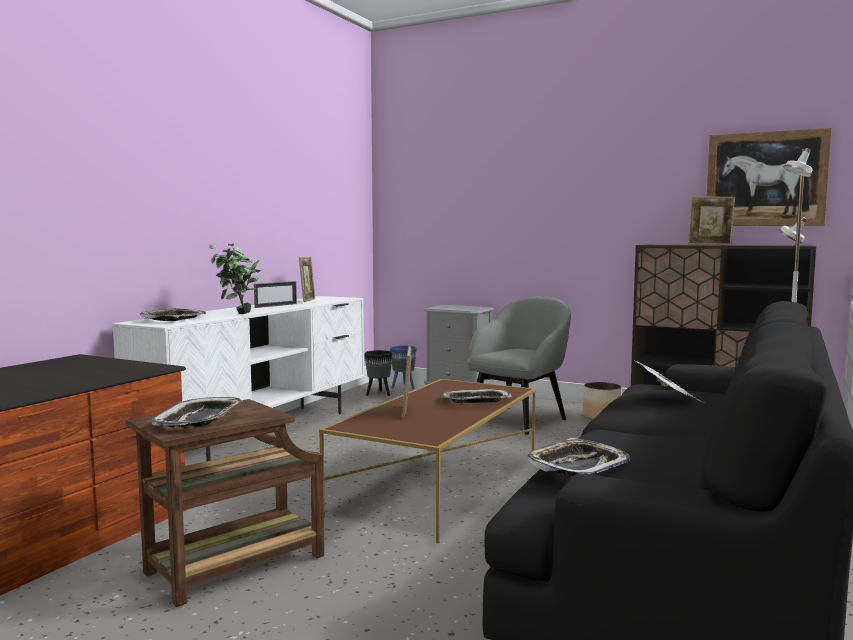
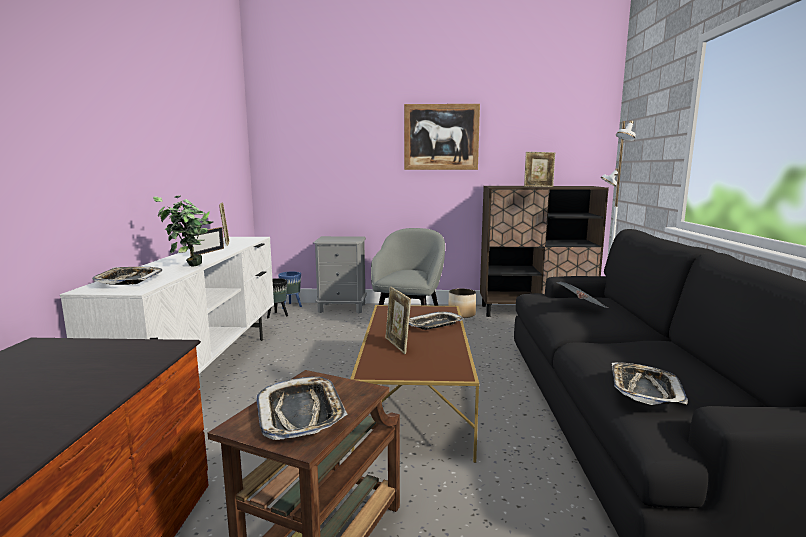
camera: 25 degrees left, 5 degrees up
picture [706,128,831,226] -> picture moved to [404,104,480,170]

